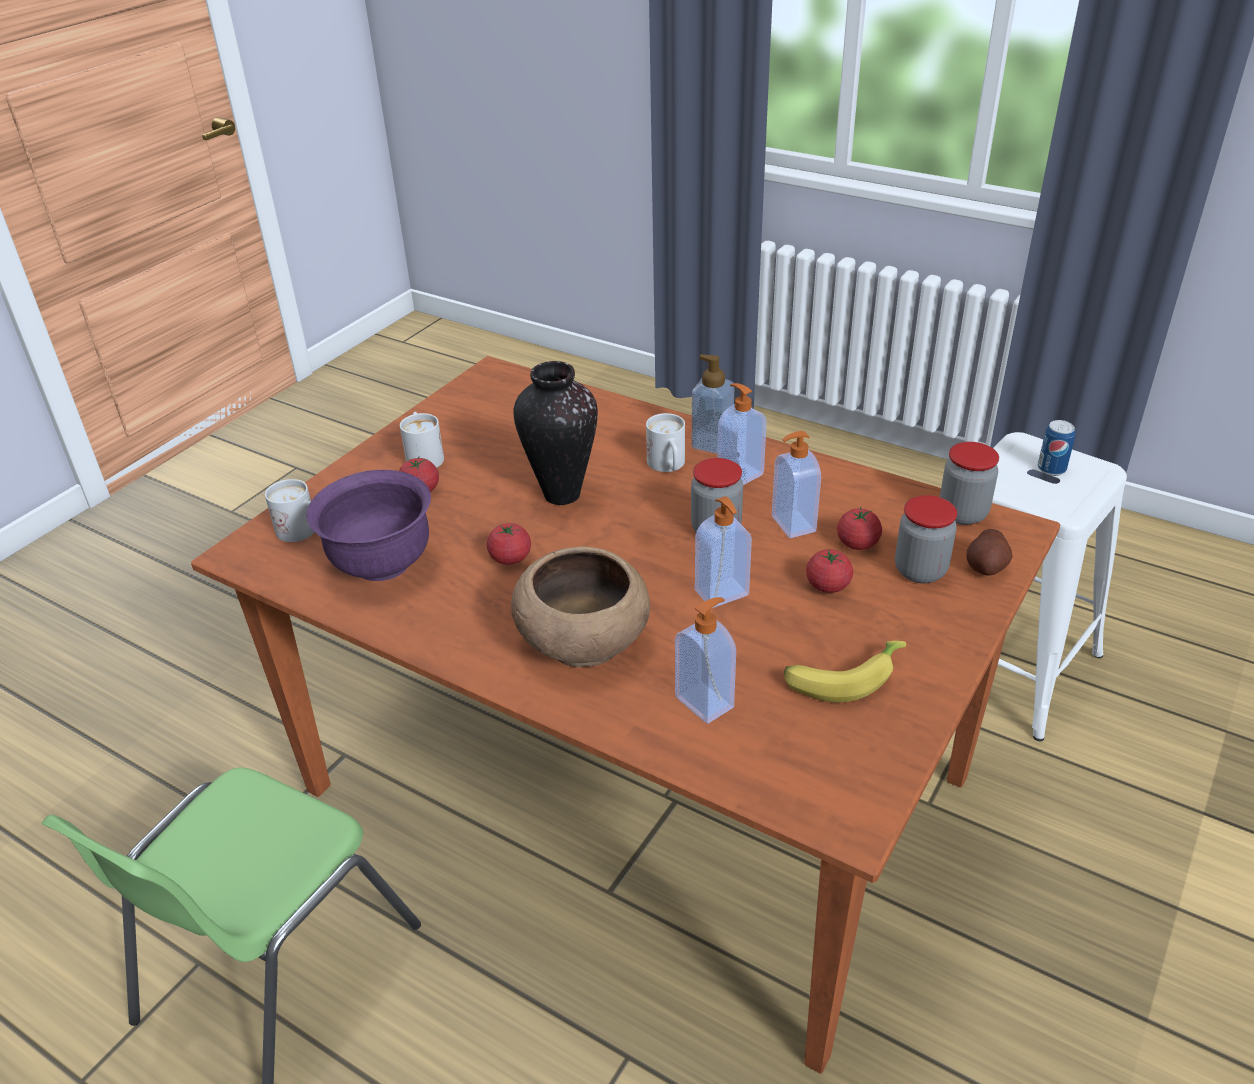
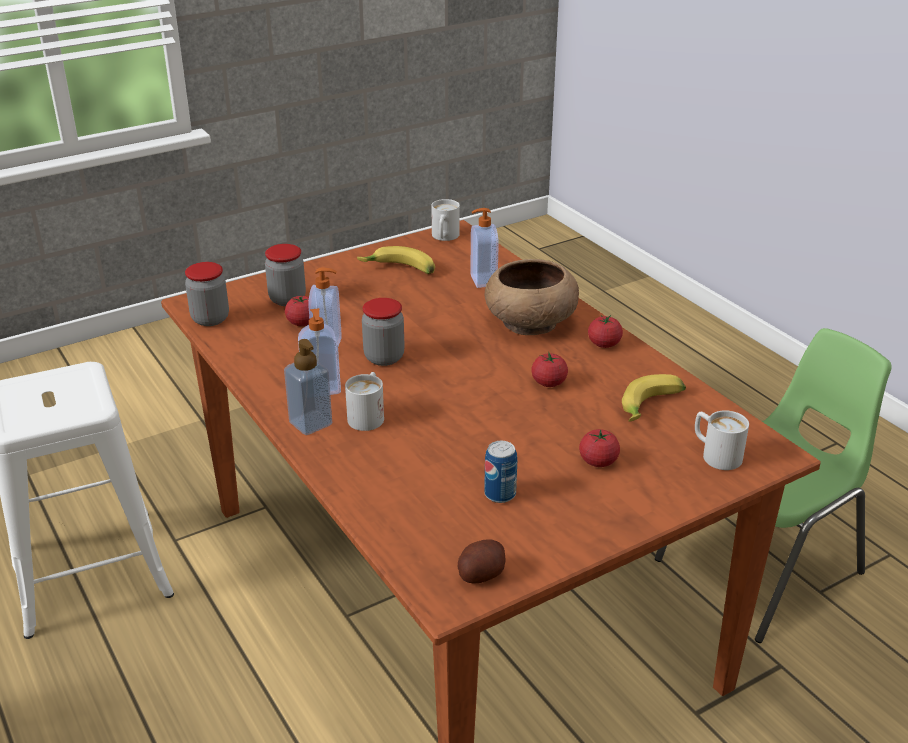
camera: 155 degrees left, 5 degrees down
purple bowl [306,470,431,581] -> banana [622,374,686,422]
white mug [400,412,444,468] -> white mug moved to [431,199,460,241]
vase [513,361,598,505] -> none
soap dispenser [695,496,752,608] -> none
tomato [806,549,853,593] -> tomato moved to [588,315,623,348]
potato [966,529,1013,575] -> potato moved to [458,539,506,584]
can [1038,420,1075,476] -> can moved to [484,441,517,503]

